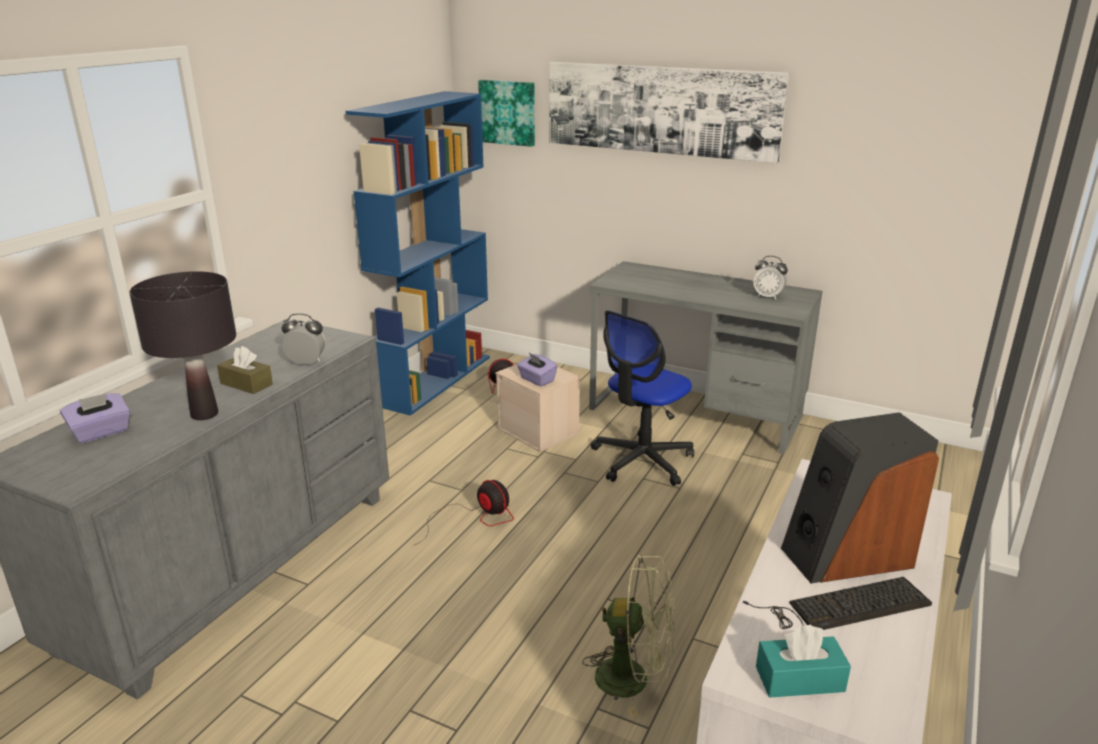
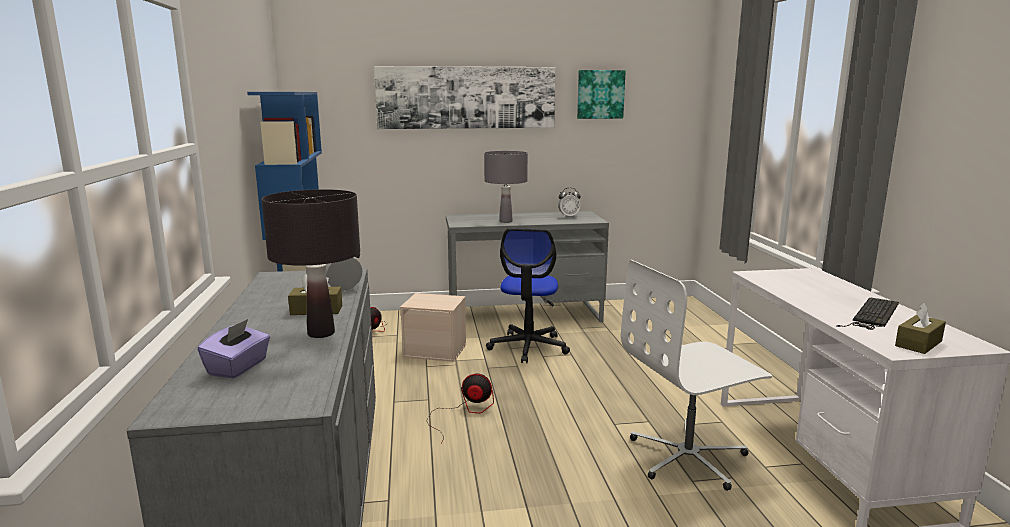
camera: 35 degrees left, 10 degrees down
picture [478,80,535,147] -> picture moved to [577,70,626,119]
purple tissue box [517,353,558,386] -> none
green fan [582,555,675,717] -> white office chair [621,260,772,491]
turquoise tissue box [756,625,851,698] -> brown tissue box [895,303,946,354]
speaker [781,412,939,584] -> none
none -> grey table lamp [484,151,528,223]

